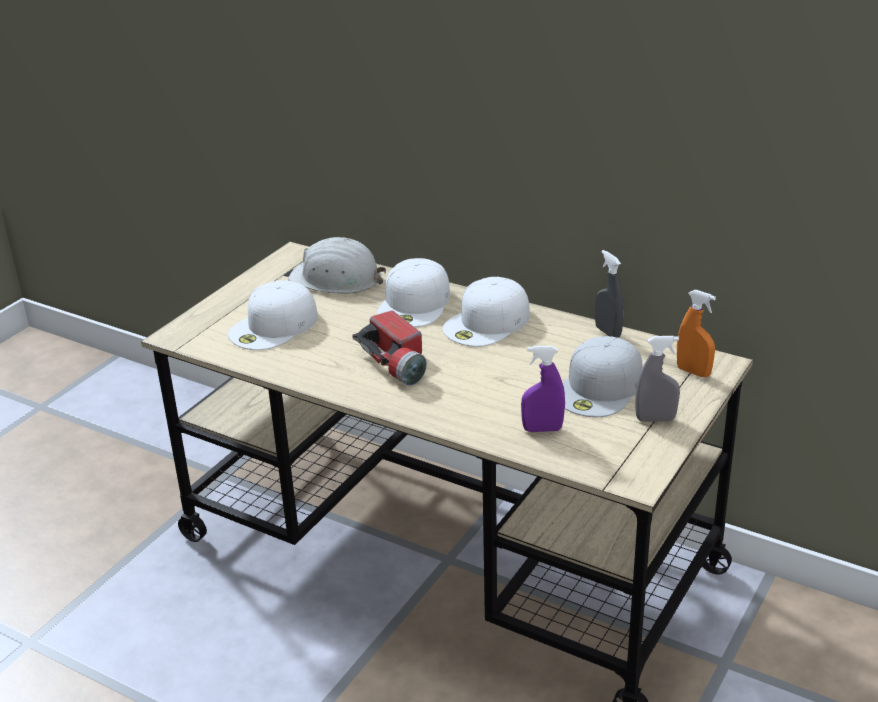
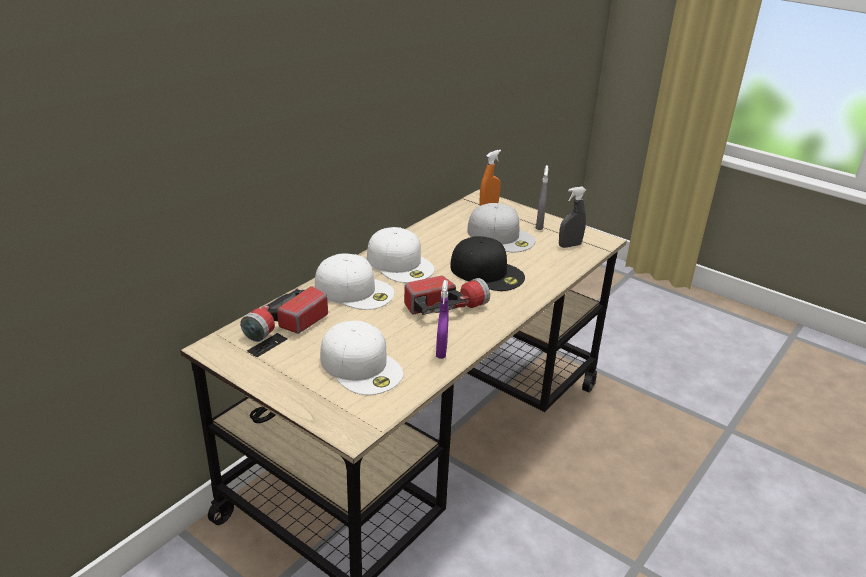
camera: 85 degrees left, 0 degrees up
white hard hat [288,237,386,294] -> flashlight [240,286,328,342]
purple spray bottle [521,346,565,432] -> purple spray bottle moved to [436,280,449,359]
grey spray bottle [595,250,624,338] -> grey spray bottle moved to [559,187,586,248]
none -> black cap [450,236,525,291]

